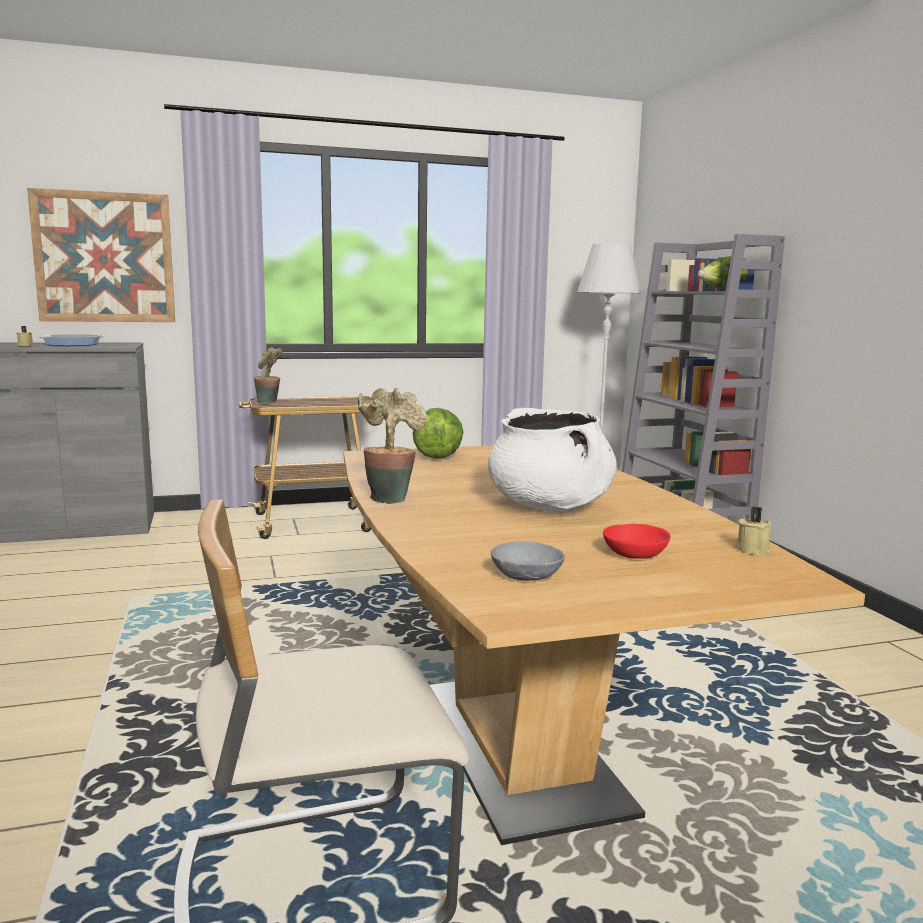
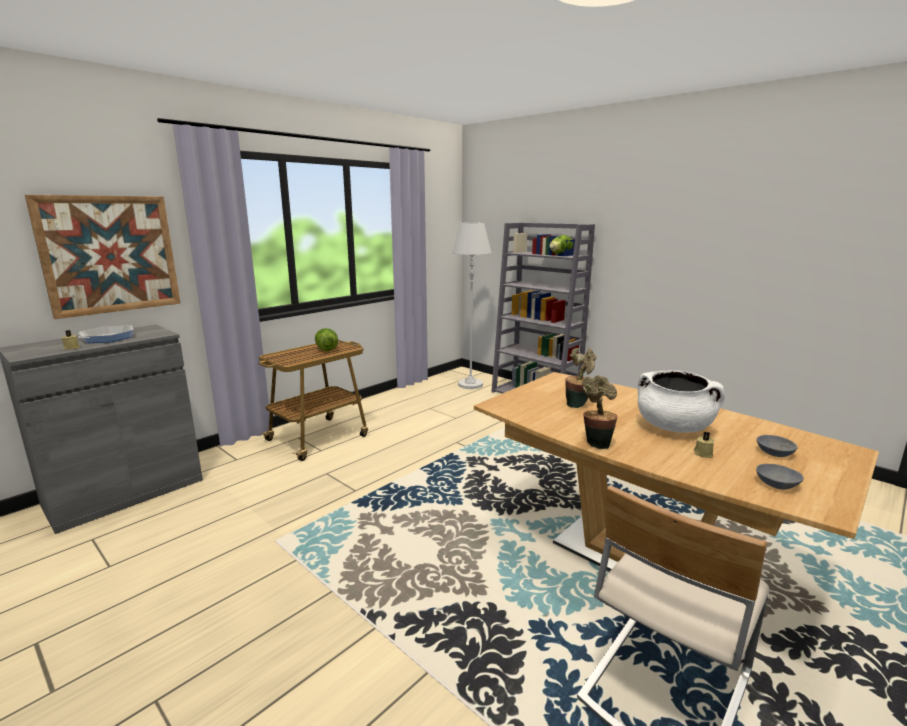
camera: 30 degrees left, 5 degrees up
potted plant [254,348,283,403] -> potted plant moved to [565,348,596,408]
lettuce [413,408,463,459] -> lettuce moved to [315,328,338,351]
red bowl [603,524,671,559] -> grey bowl [756,435,798,457]
beige candle [735,506,771,555] -> beige candle moved to [694,432,714,458]

